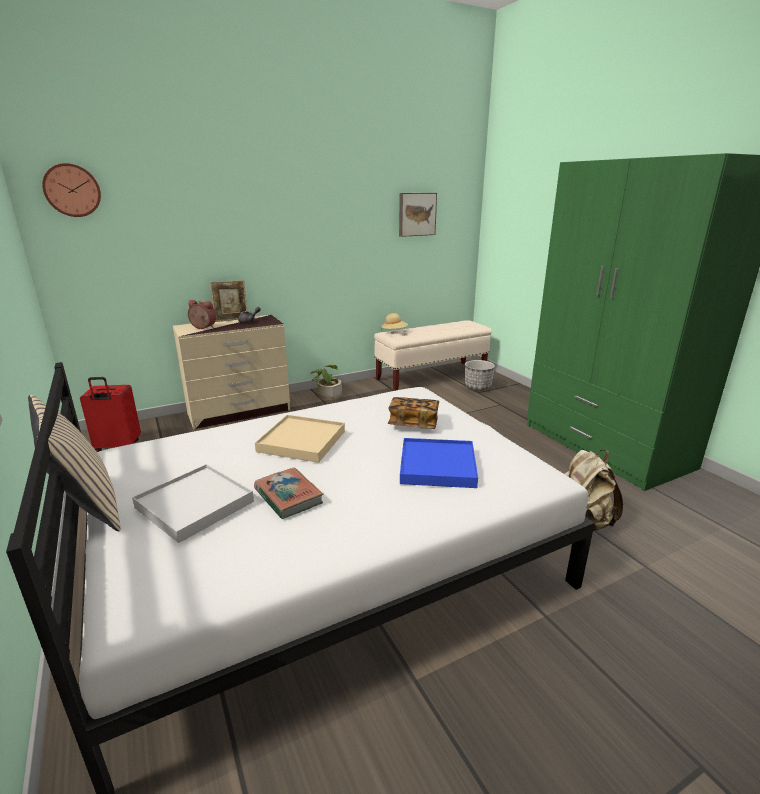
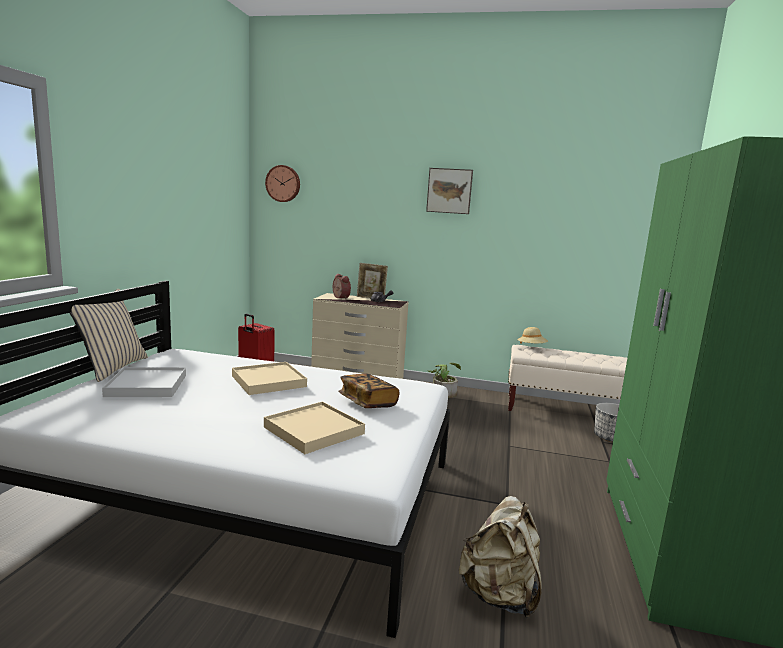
camera: 40 degrees right, 10 degrees down
book [254,467,323,519] -> none
picture [399,193,437,237] -> picture moved to [426,168,473,214]
blue tray [400,438,478,488] -> beige tray [264,402,365,454]

